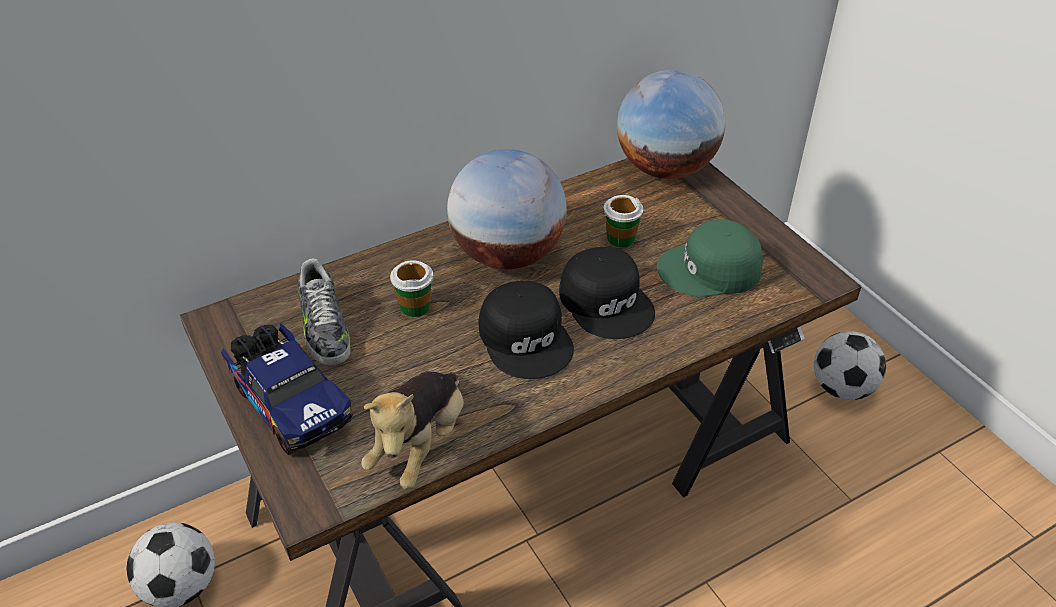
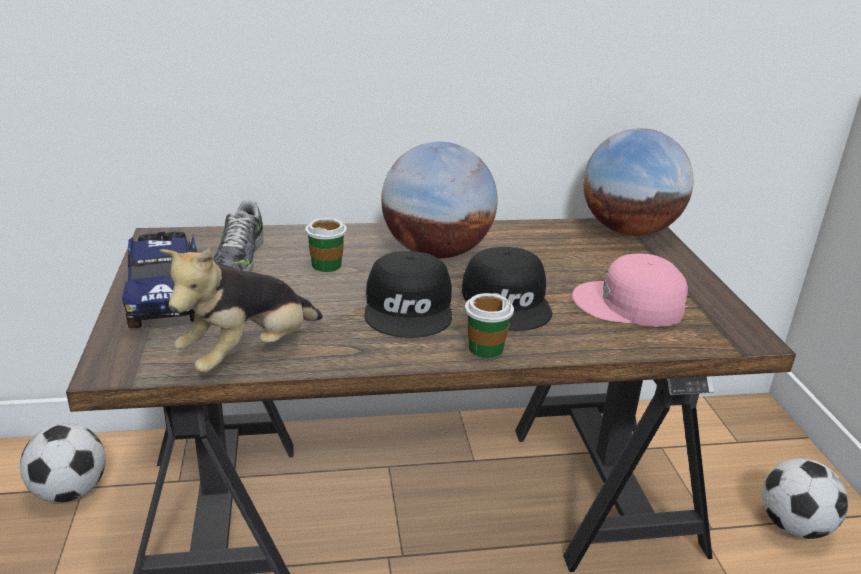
camera: 20 degrees right, 15 degrees down
cup [604,195,643,248] -> cup moved to [465,293,514,358]
green cap [657,219,763,297] -> pink cap [572,254,688,327]

